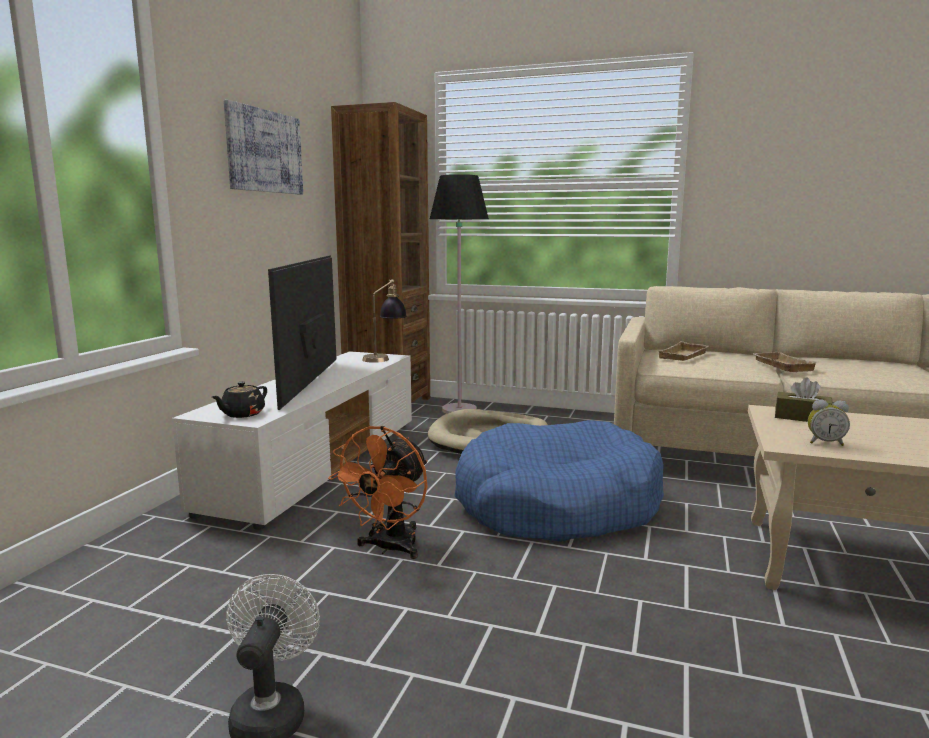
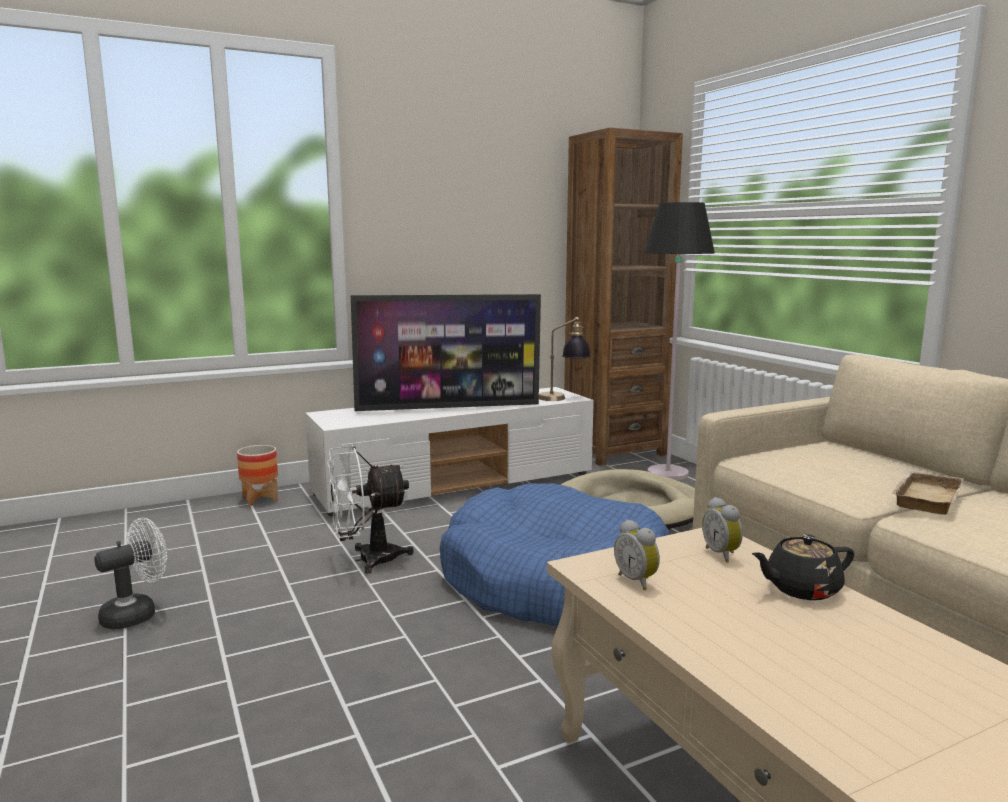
camera: 45 degrees right, 0 degrees up
black teapot [212,382,267,418] -> black teapot moved to [752,534,854,600]
picture [224,100,303,194] -> none
television [268,255,337,410] -> television turned 150 degrees counterclockwise [351,294,541,411]
orange fan [328,426,428,559] -> white fan [327,445,414,574]
beige tray [659,341,709,361] -> none
brown tissue box [775,378,833,422] -> alarm clock [702,497,743,563]
none -> planter [237,445,278,506]

